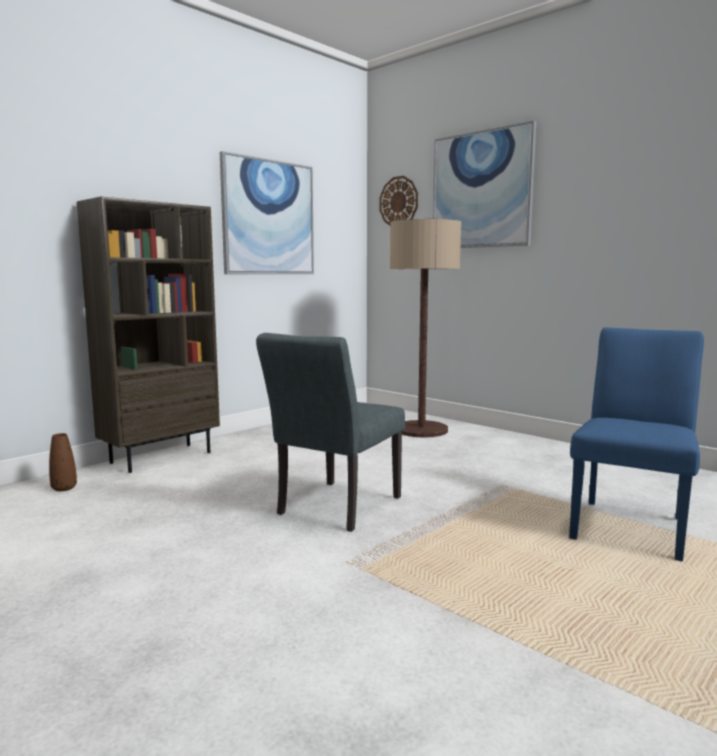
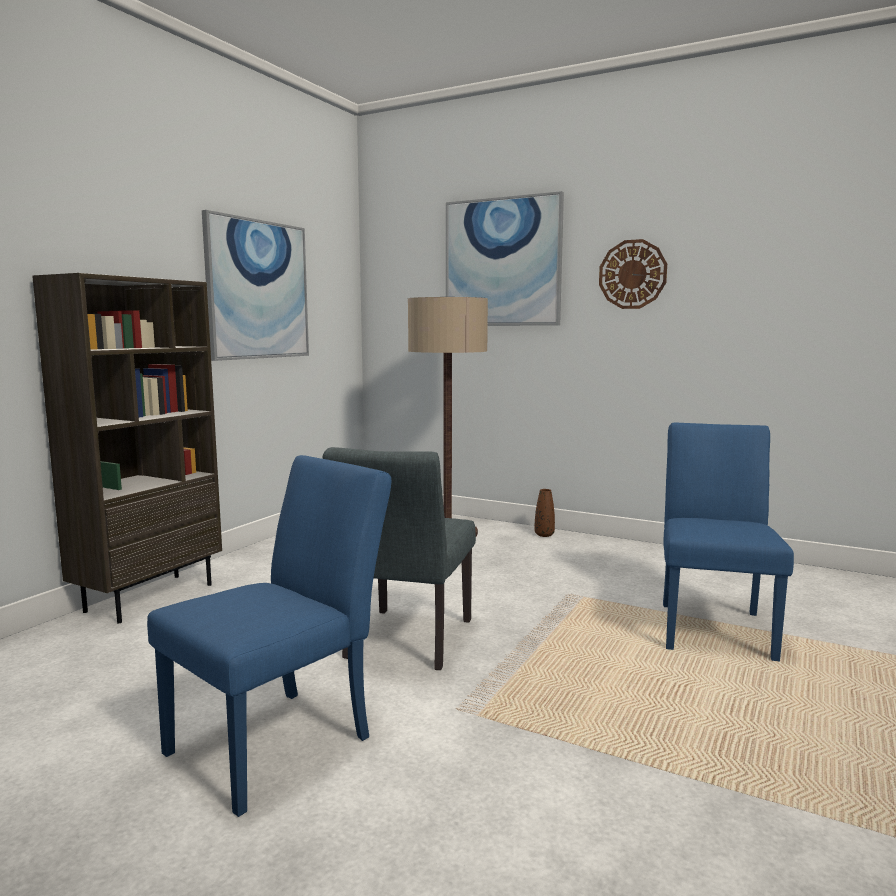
camera: 15 degrees left, 0 degrees up
brown vase [49,433,77,491] -> brown vase moved to [535,489,555,537]
wall clock [379,176,418,226] -> wall clock moved to [599,239,667,309]
none -> blue chair [147,455,391,817]

